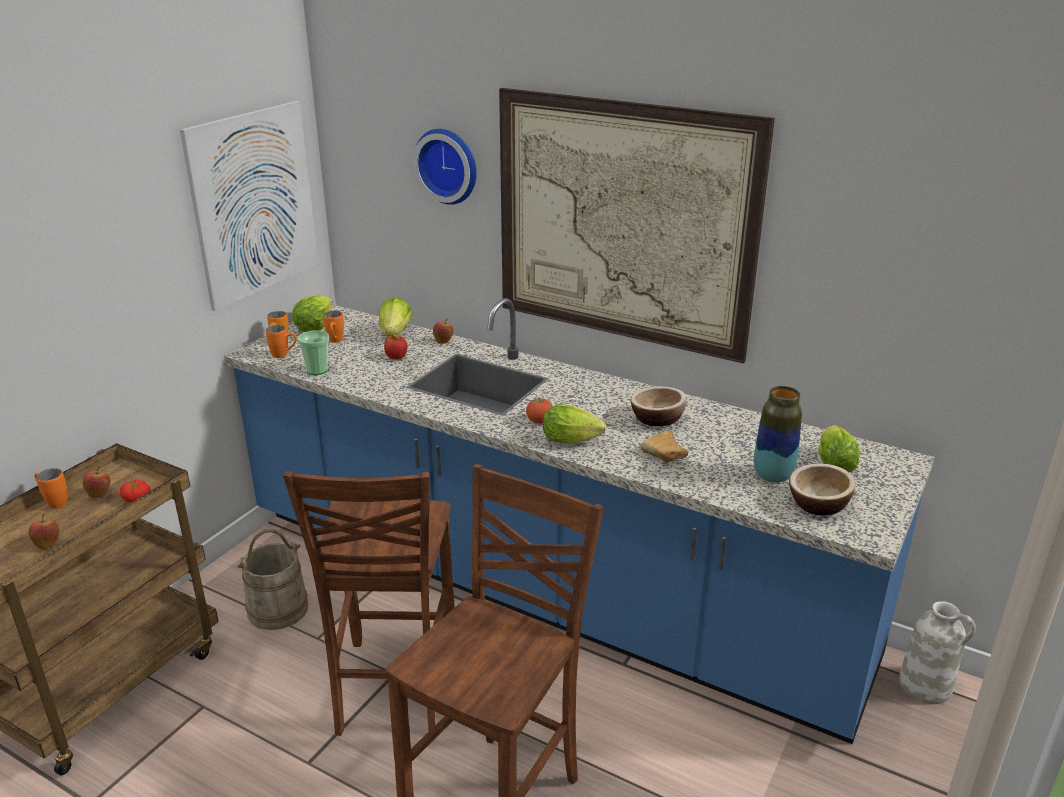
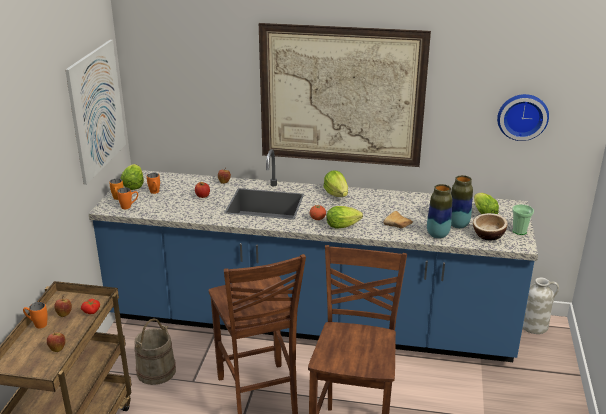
camera: 20 degrees left, 0 degrees up
cup [298,330,329,375] -> cup moved to [512,204,534,235]
lettuce [379,297,413,336] -> lettuce moved to [324,171,348,197]
wall clock [413,129,477,205] -> wall clock moved to [497,94,549,141]
bowl [631,386,686,426] -> none
none -> vase [427,184,452,239]

